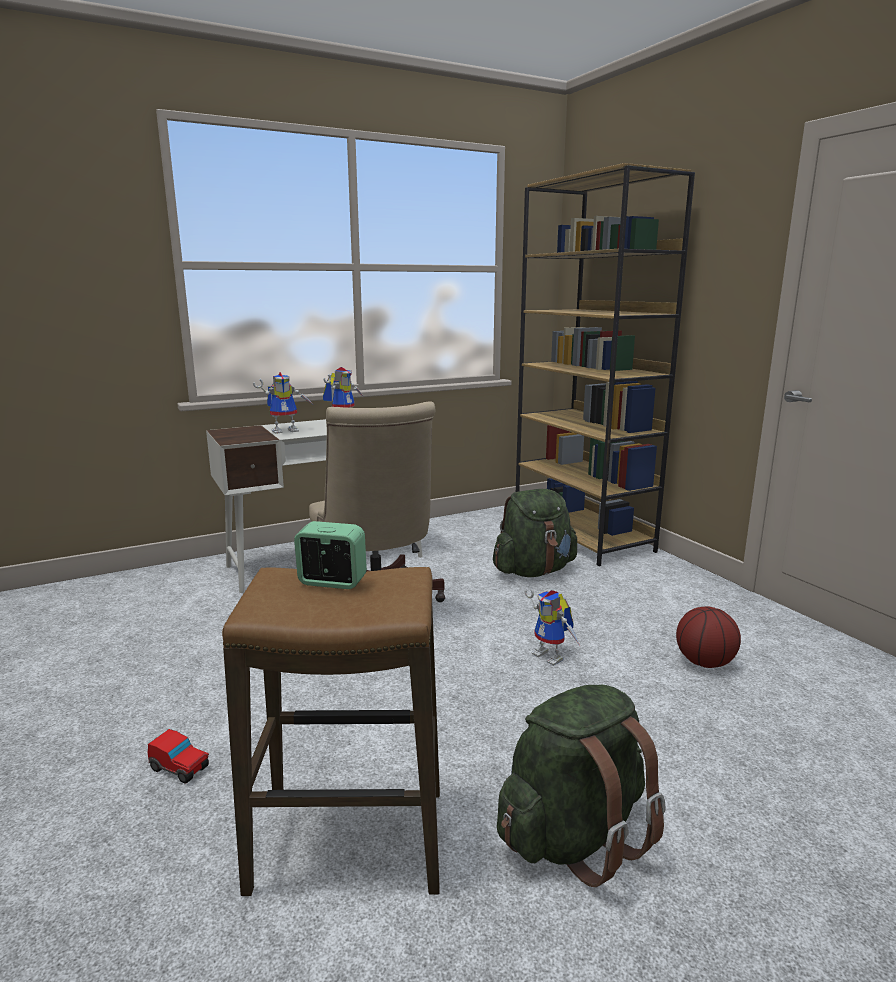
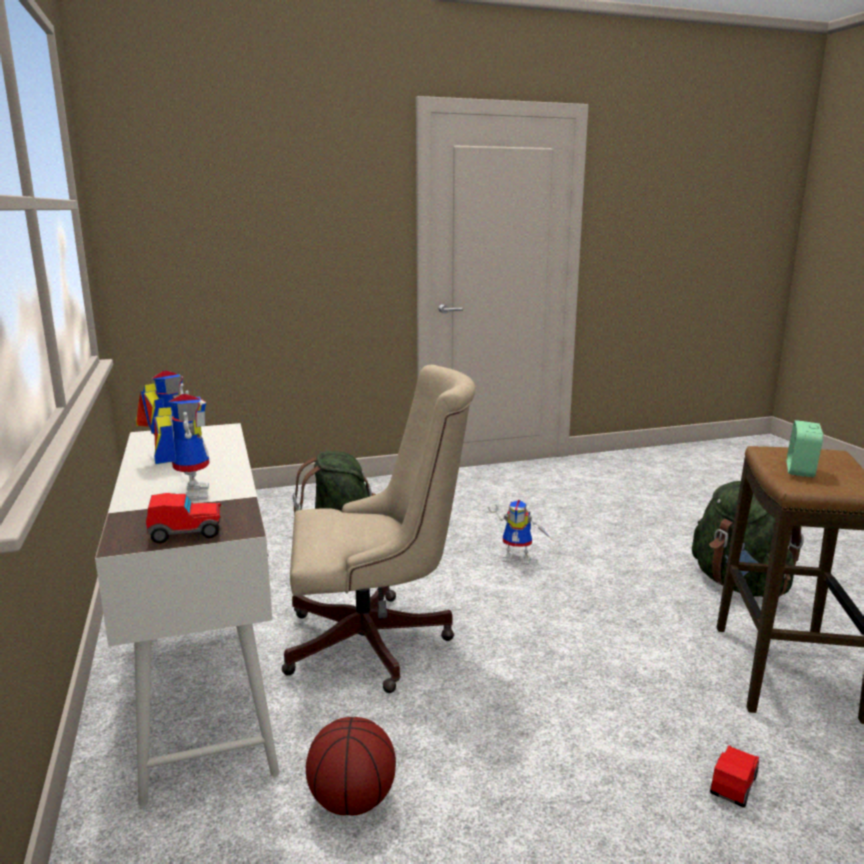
camera: 80 degrees left, 0 degrees up
brown bookcase [516,163,695,566] -> none
toy robot [525,589,581,666] -> toy robot turned 45 degrees clockwise [488,499,551,565]
basketball [676,607,741,668] -> basketball moved to [306,717,396,816]
none -> toy car [146,493,221,544]

